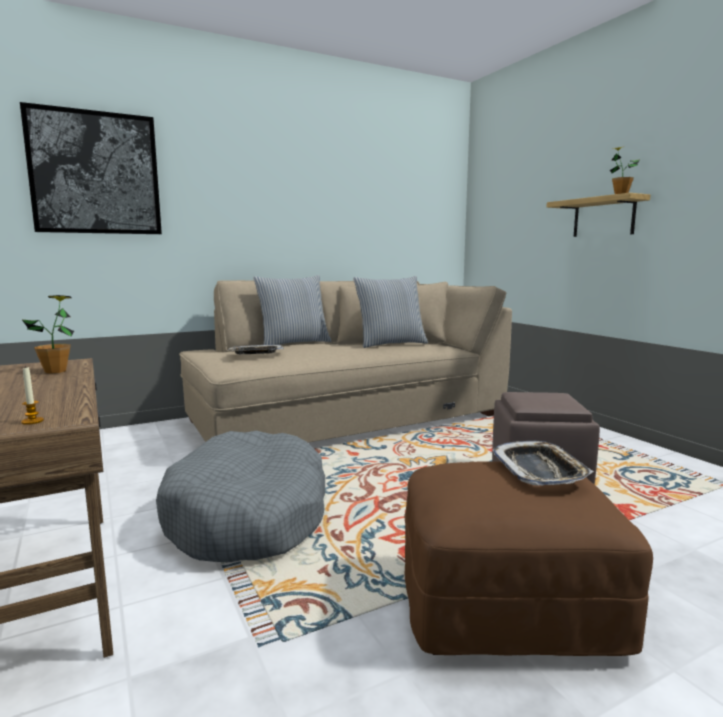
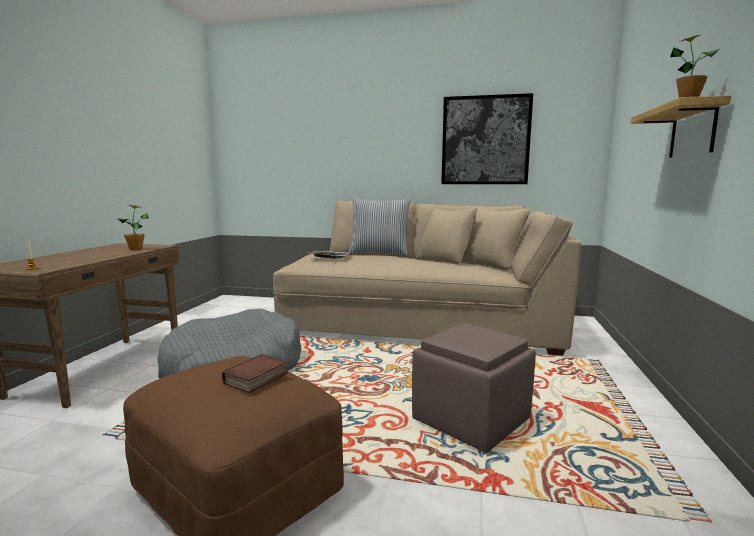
camera: 40 degrees right, 0 degrees up
picture [20,102,162,234] -> picture moved to [441,93,533,184]
pillow [353,276,428,348] -> none
tray [492,441,594,486] -> book [222,354,288,393]

